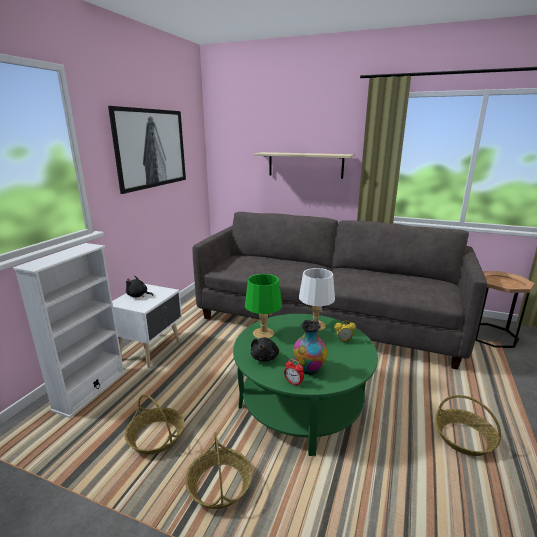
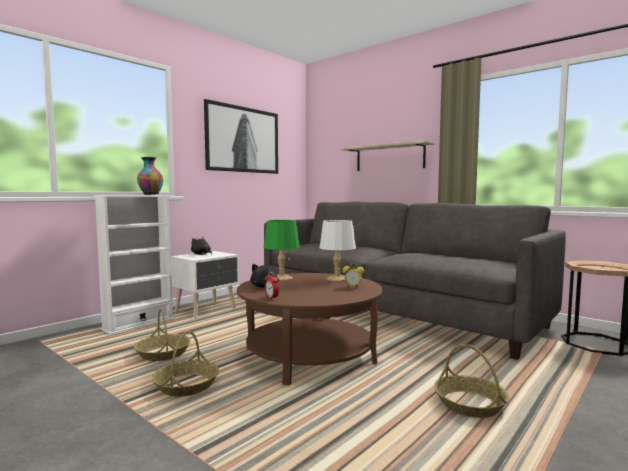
camera: 20 degrees right, 15 degrees down
green coffee table [233,314,378,456] -> brown coffee table [237,273,383,385]
vase [293,320,327,375] -> vase moved to [137,157,163,195]

